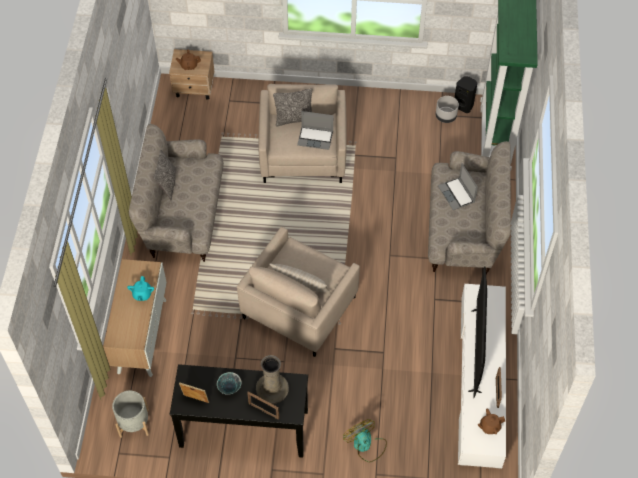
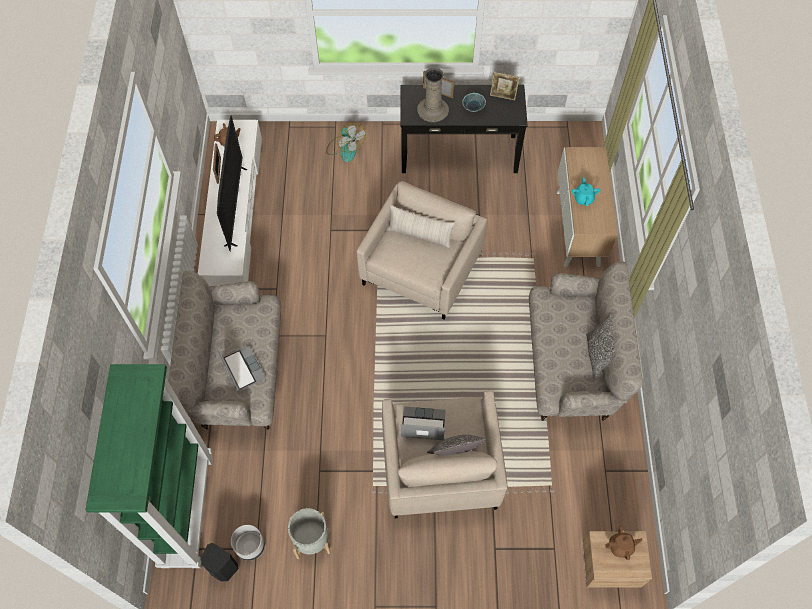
camera: 175 degrees right, 5 degrees up
grey planter [112,391,149,438] -> grey planter moved to [288,508,330,559]

